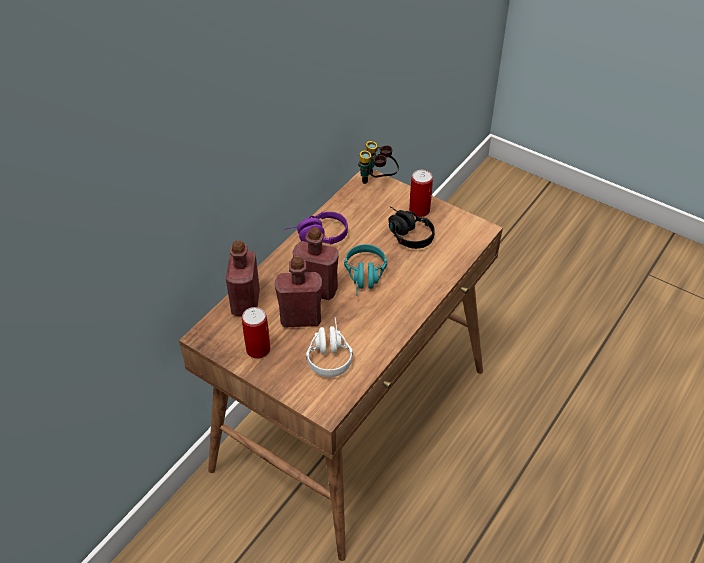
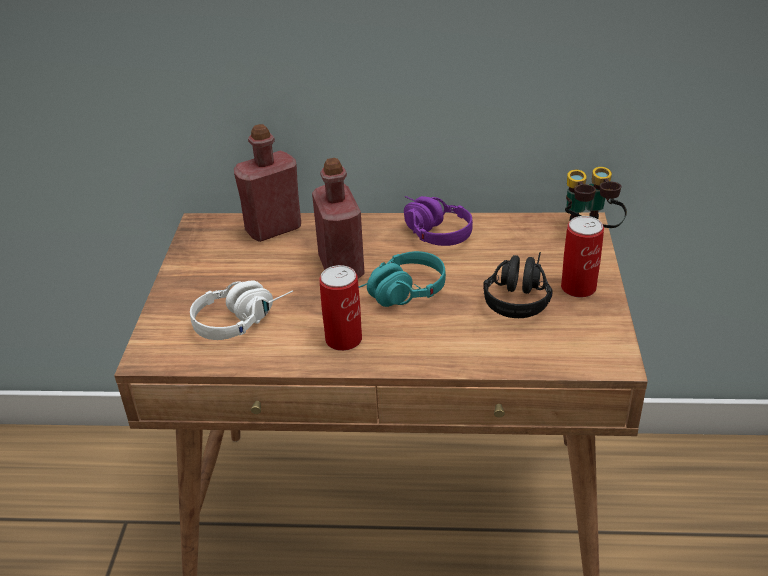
camera: 60 degrees right, 10 degrees down
can [242,307,270,359] -> can moved to [319,265,362,351]
red bottle [275,256,322,328] -> none

